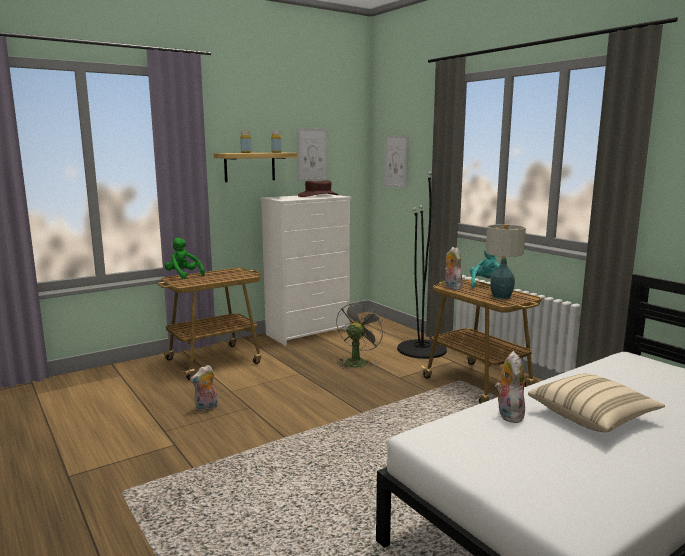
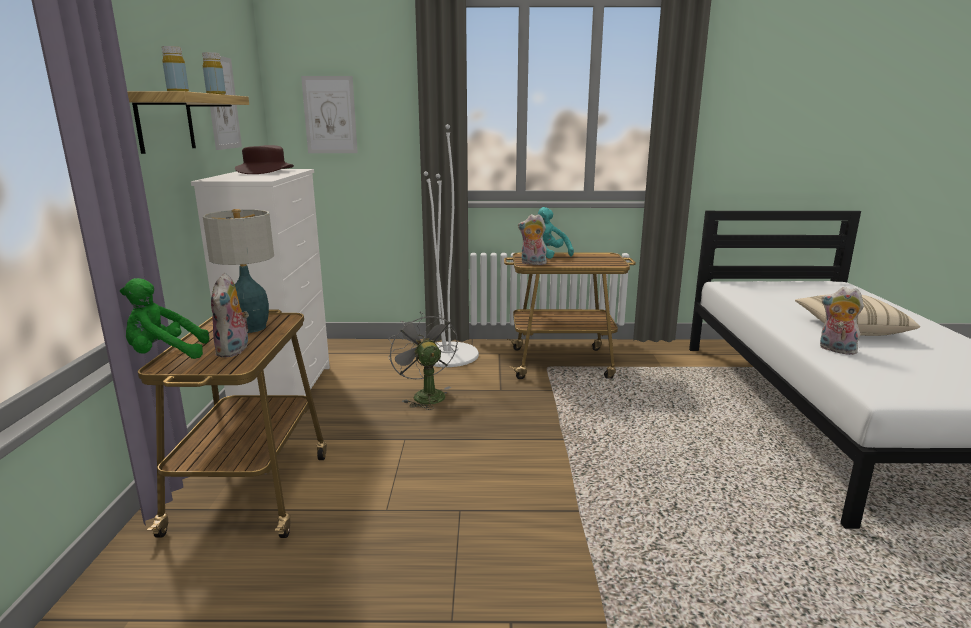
camera: 55 degrees left, 5 degrees up
plush toy [190,365,218,412] -> plush toy moved to [211,273,249,358]
black floor lamp [397,172,447,359] -> white floor lamp [418,124,479,367]
table lamp [486,224,526,299] -> table lamp moved to [203,209,274,333]

